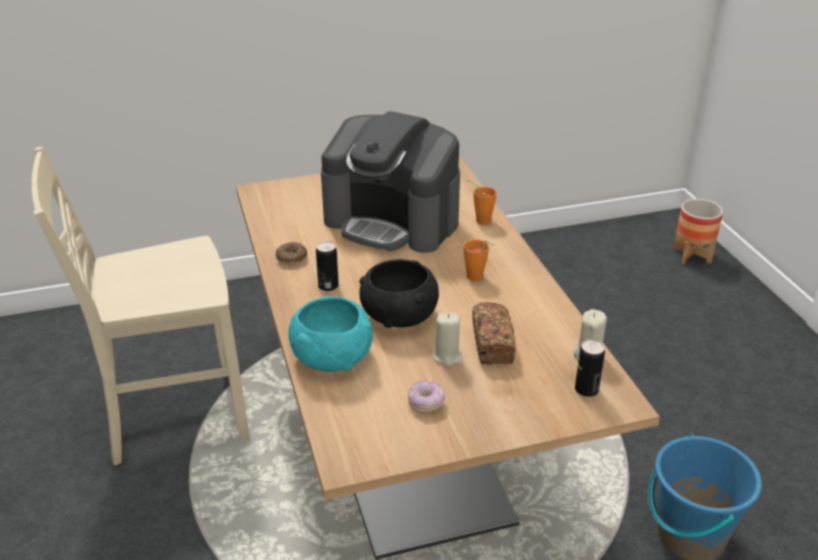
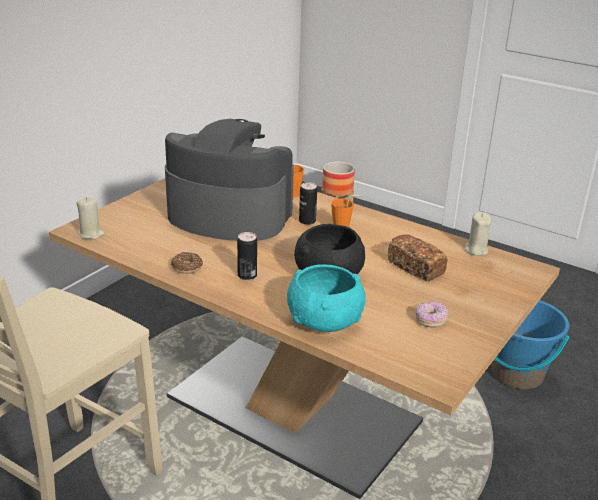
camera: 40 degrees left, 5 degrees down
coffee machine [321,111,460,253] -> coffee machine turned 150 degrees counterclockwise [165,119,294,241]
beige candle [433,312,463,366] -> beige candle moved to [77,197,105,239]
can [575,340,605,397] -> can moved to [299,182,317,225]

